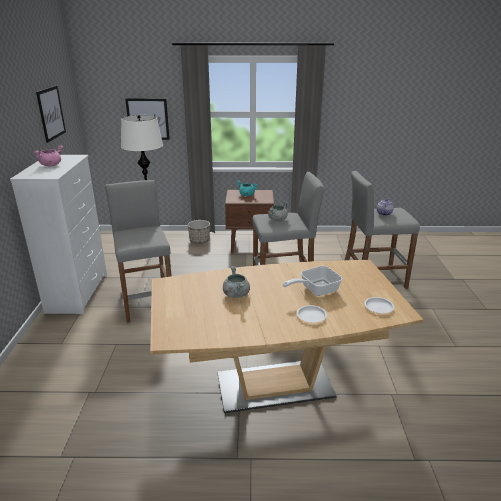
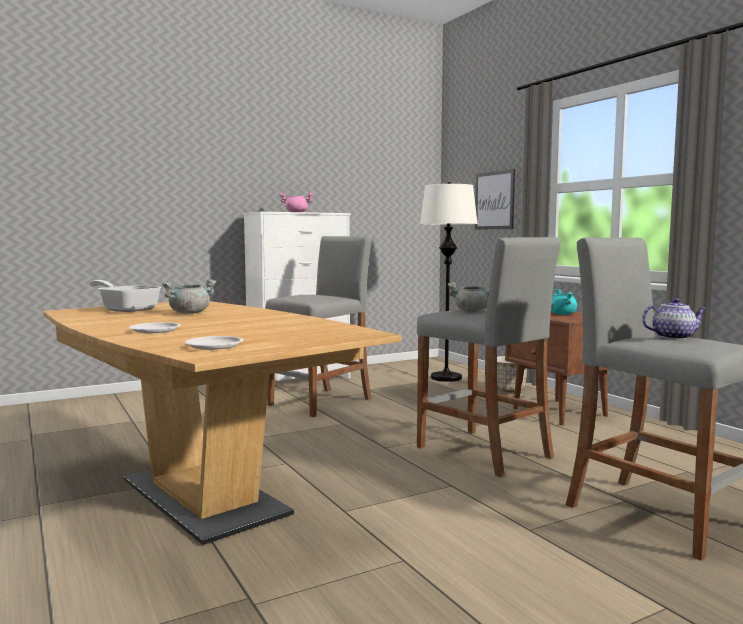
camera: 60 degrees right, 20 degrees down
picture [36,85,66,143] -> none
frying pan [283,266,343,296] -> frying pan moved to [89,280,161,312]

